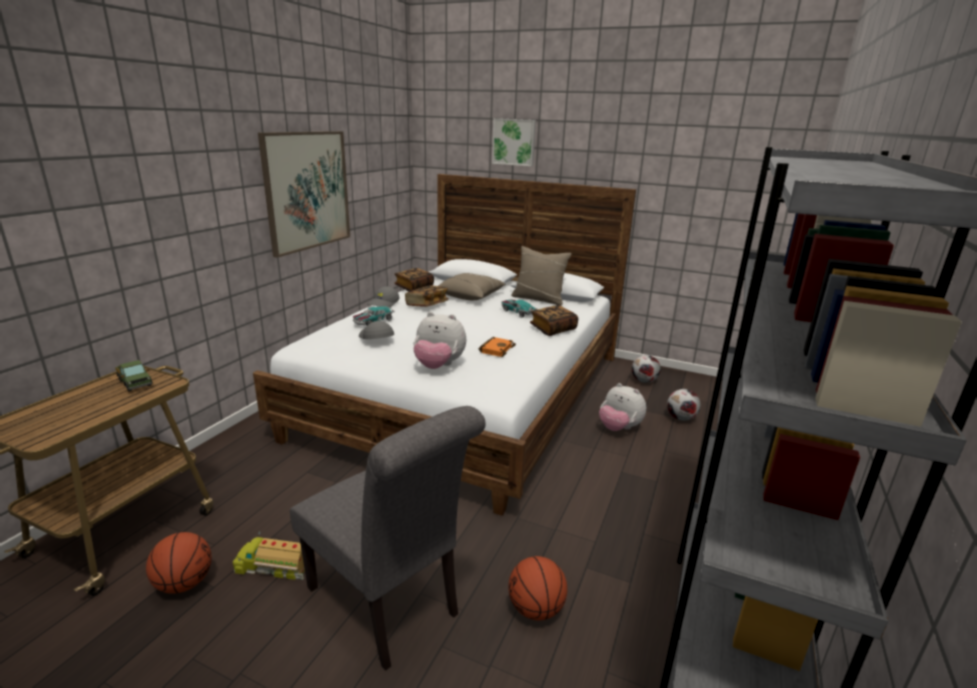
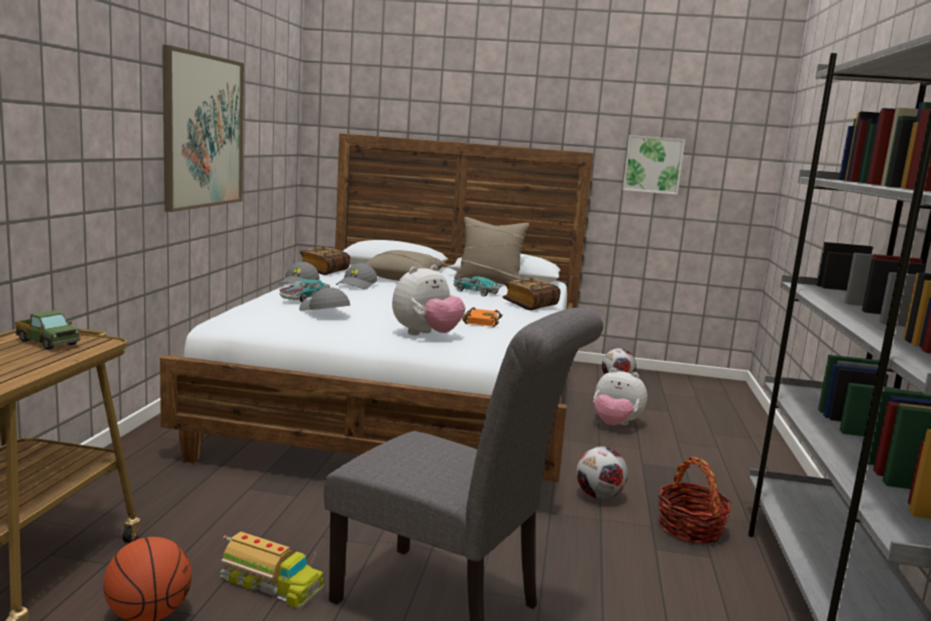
camera: 15 degrees left, 10 degrees down
toy truck [233,531,305,580] -> toy truck turned 150 degrees counterclockwise [220,532,324,609]
book [405,285,448,307] -> grey cap [336,263,378,290]
plush toy [413,312,466,369] -> plush toy turned 45 degrees counterclockwise [392,265,465,335]
picture [492,118,536,166] -> picture moved to [622,135,685,195]
basketball [508,556,567,620] -> none
football [667,389,701,421] -> football moved to [576,447,628,499]
none -> basket [658,457,731,544]

